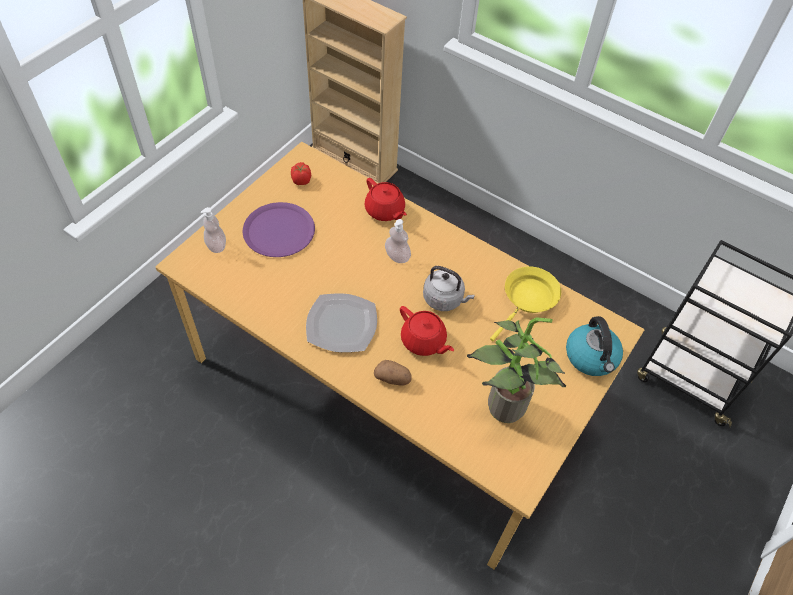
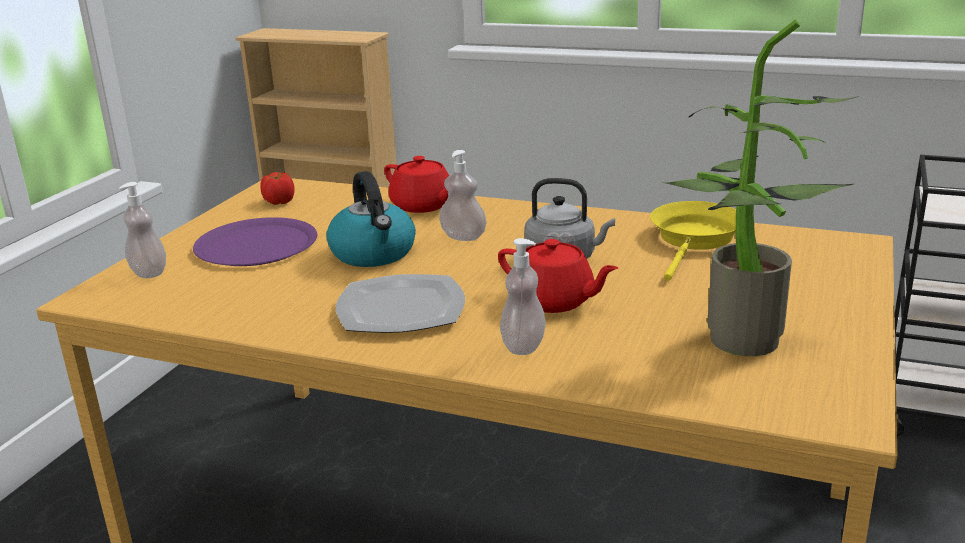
camera: 10 degrees left, 30 degrees down
potato [374,360,412,386] -> soap dispenser [500,238,546,355]
kettle [566,316,623,376] -> kettle moved to [326,171,416,267]

